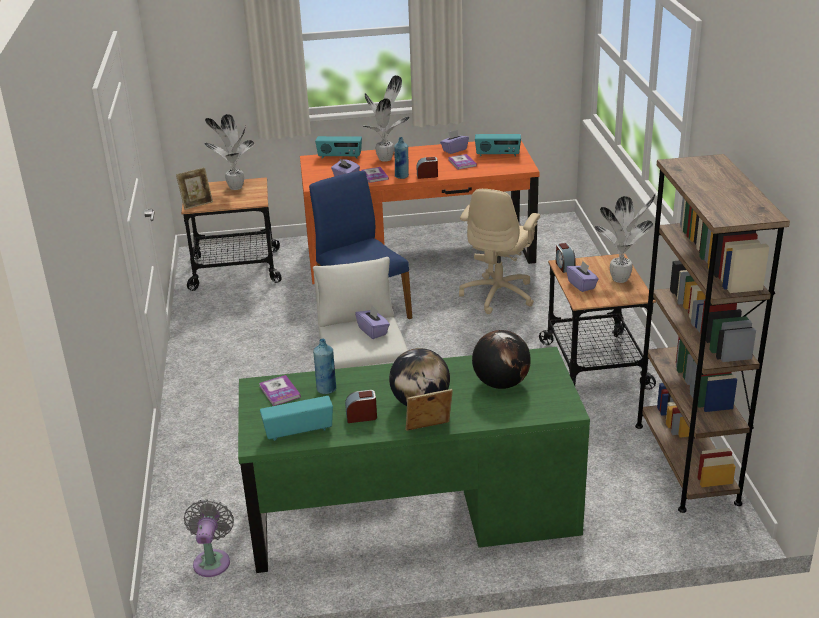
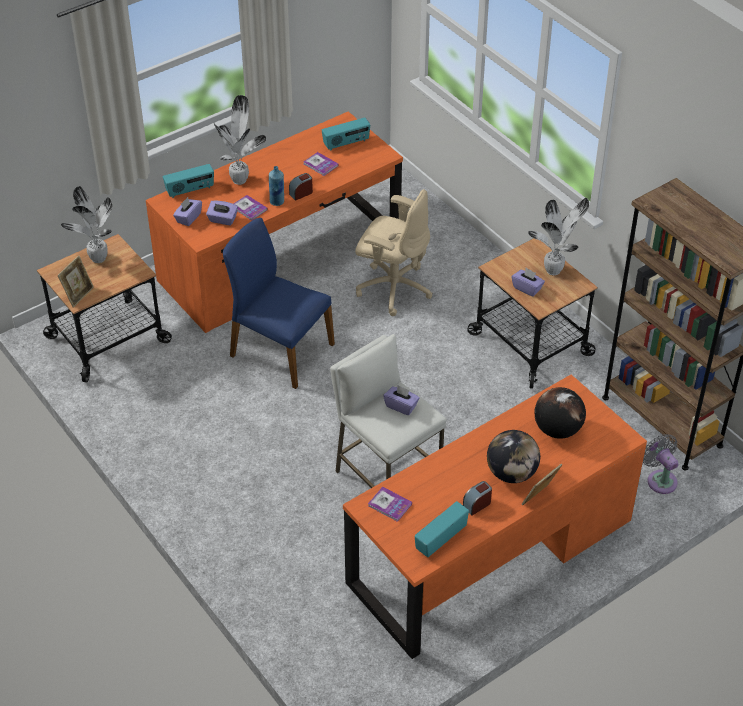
camera: 30 degrees left, 15 degrees up
grey fan [184,499,234,577] -> grey fan moved to [643,434,679,494]
green desk [238,347,590,573] -> orange desk [343,375,647,659]
blue bottle [313,339,336,394] -> none
purple tissue box [440,130,469,154] -> purple tissue box moved to [173,197,202,226]
beige office chair [459,189,540,314] -> beige office chair turned 60 degrees counterclockwise [355,189,433,316]
alarm clock [556,243,576,273] -> none

